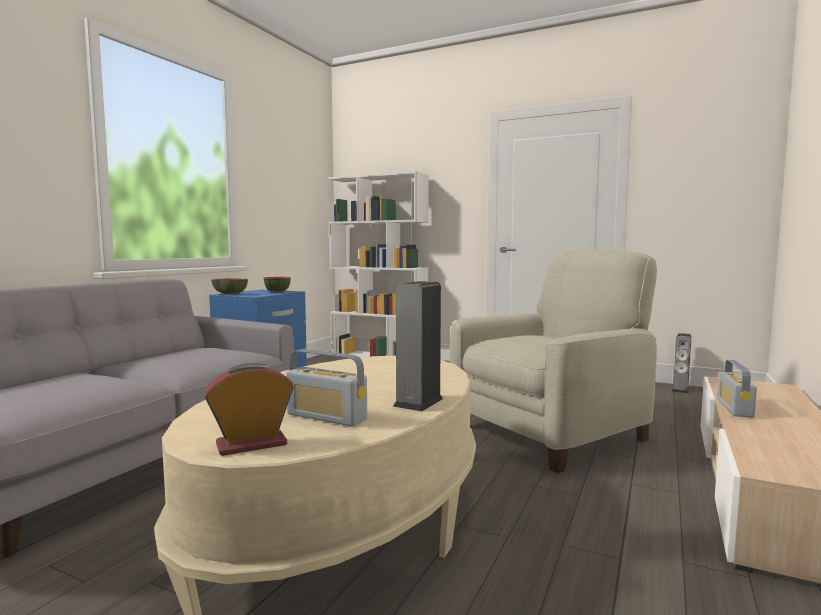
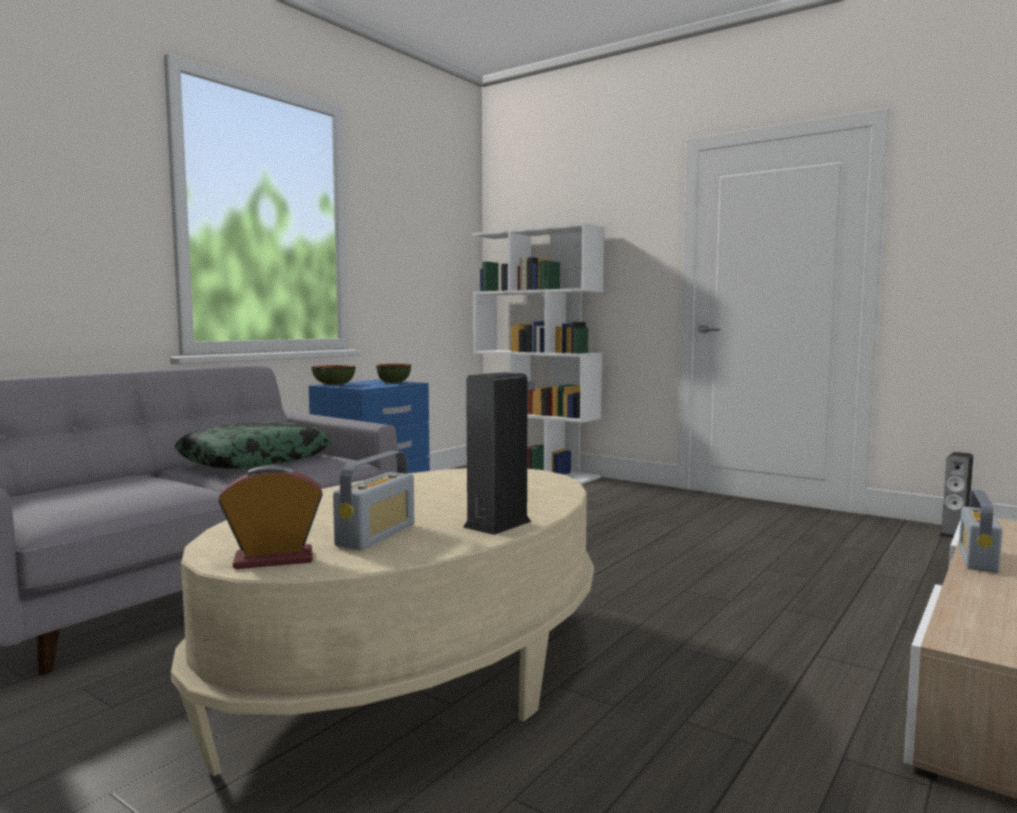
camera: 10 degrees right, 0 degrees up
radio [286,349,367,427] -> radio turned 105 degrees counterclockwise [333,451,414,550]
beige armchair [450,250,657,473] -> none
none -> pillow [174,421,332,469]

